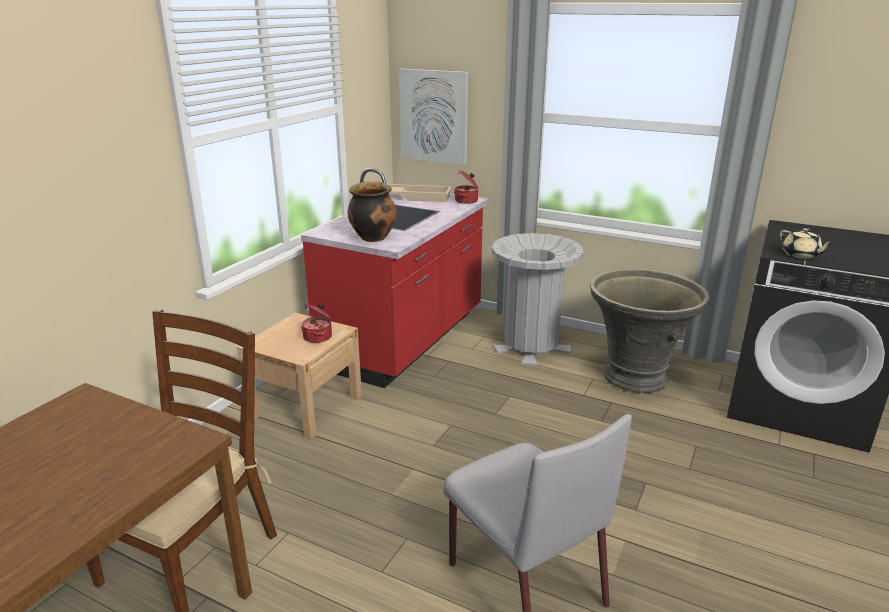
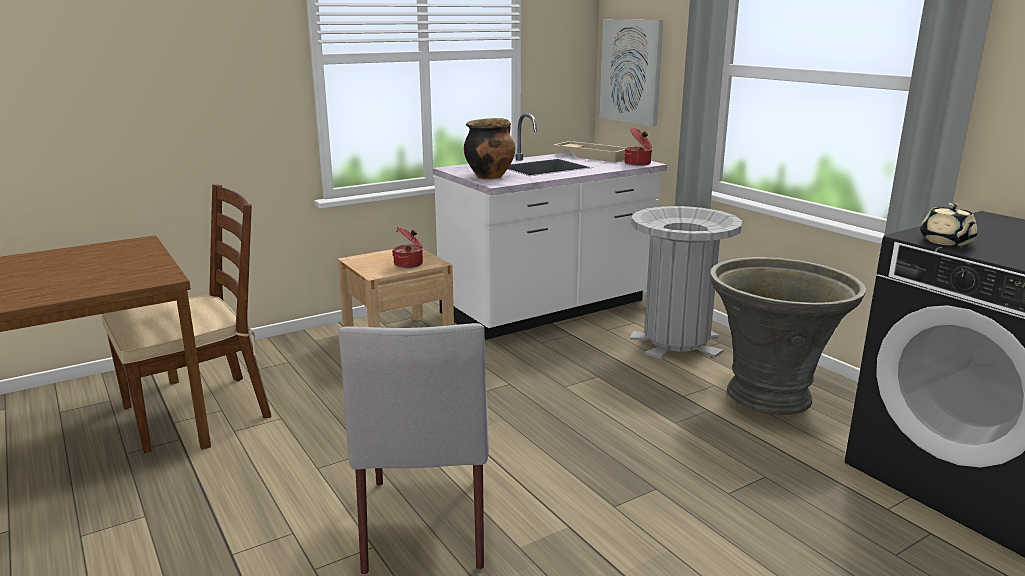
camera: 30 degrees right, 5 degrees down
red counter [301,168,489,388] -> white counter [433,113,667,340]

